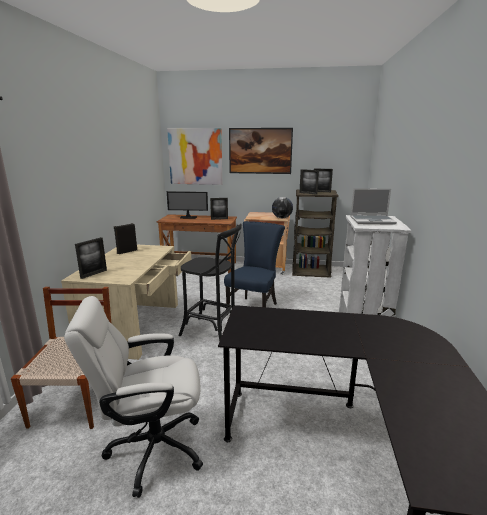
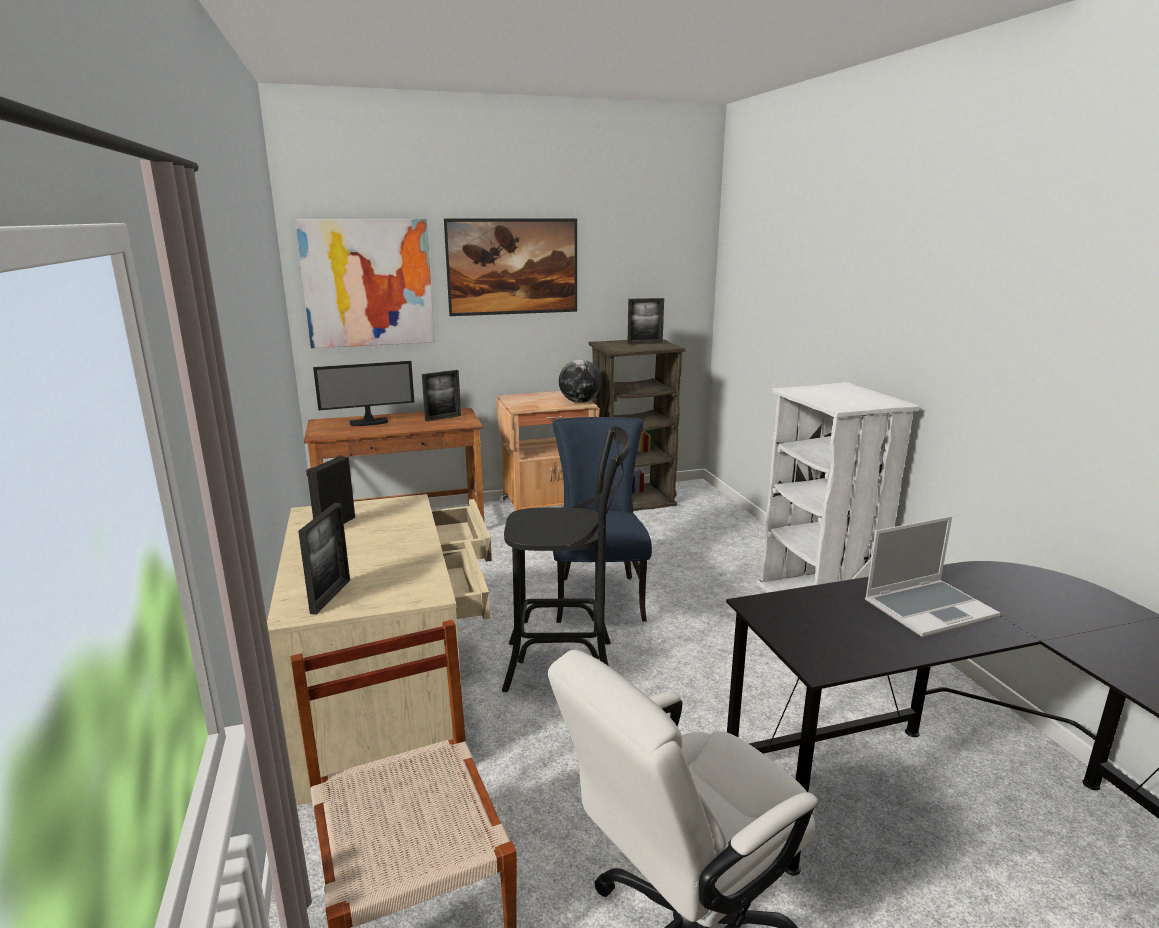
camera: 25 degrees left, 0 degrees up
picture frame [299,169,319,195] -> none
laptop [350,188,397,225] -> laptop moved to [865,516,1000,638]

